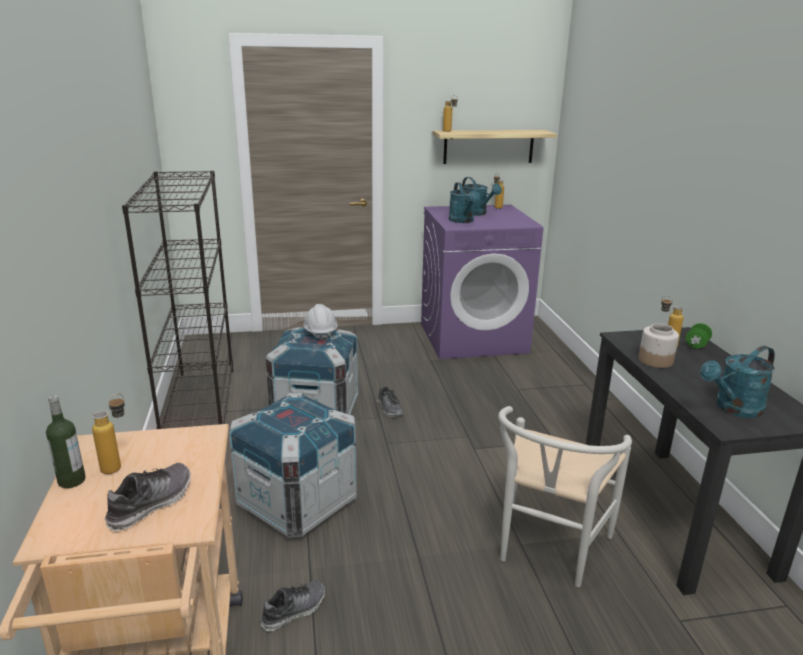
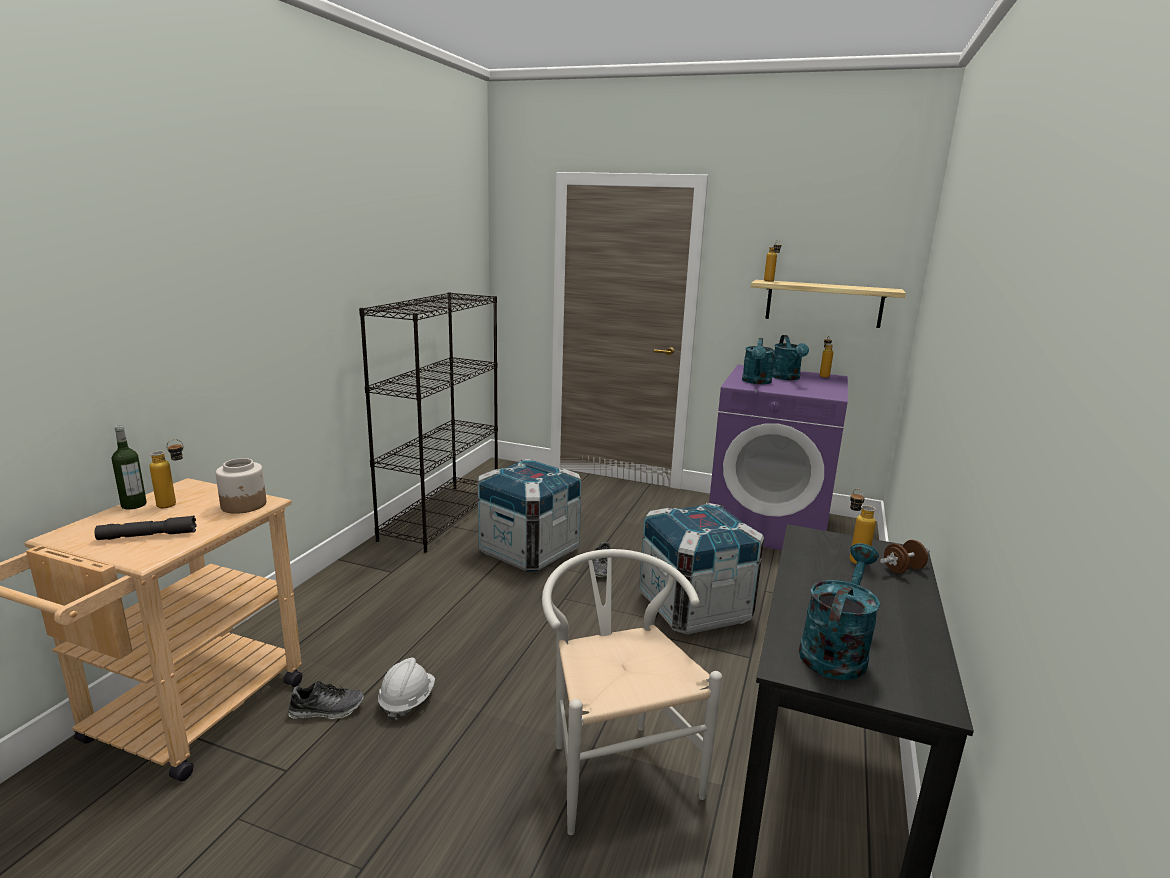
camera: 30 degrees right, 5 degrees down
shoe [105,463,191,531] -> grey flashlight [95,516,196,540]
crate [229,393,357,538] -> crate moved to [639,503,764,635]
white hard hat [304,304,338,341] -> white hard hat moved to [378,658,435,721]
white chair [498,406,632,587] -> white chair turned 105 degrees clockwise [542,549,722,835]
jar [639,323,679,368] -> jar moved to [216,458,266,514]
green dumbbell [686,323,712,349] -> brown dumbbell [880,540,930,573]
turquoise watering can [700,346,775,418] -> turquoise watering can turned 120 degrees clockwise [799,543,880,680]

